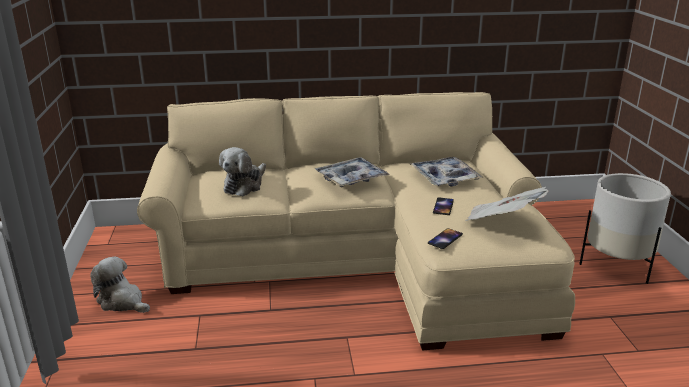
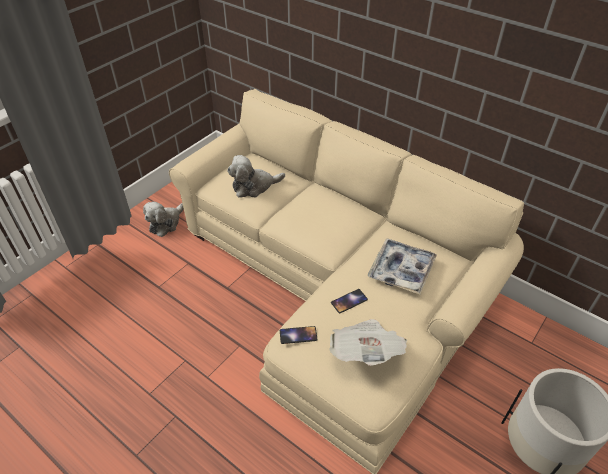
camera: 45 degrees right, 20 degrees up
plush toy [90,256,150,313] -> plush toy turned 135 degrees counterclockwise [143,202,184,237]
tray [315,157,389,187] -> none

